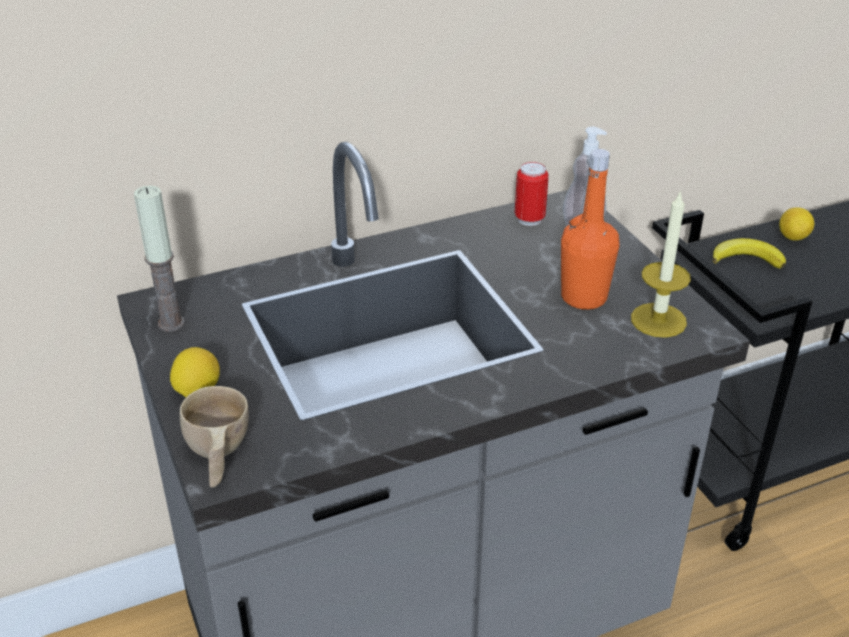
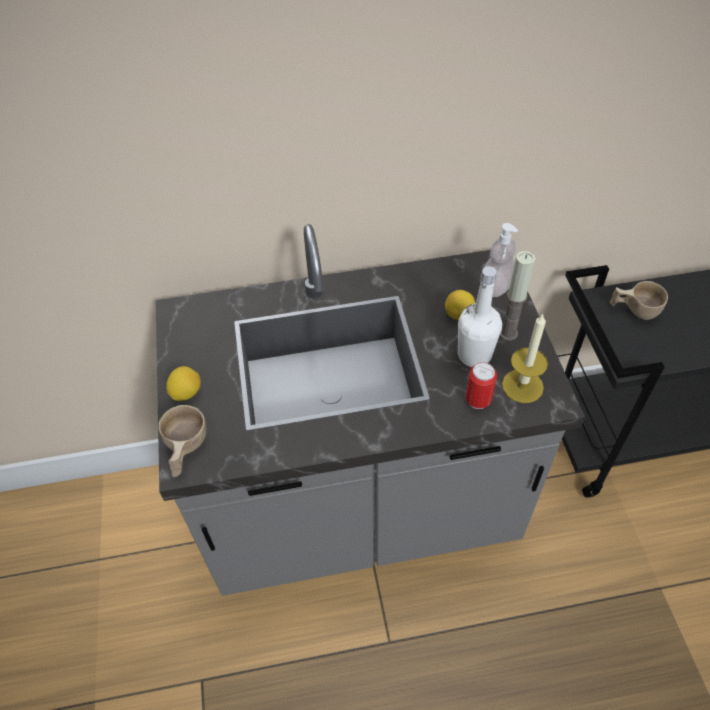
camera: 15 degrees right, 15 degrees up
candle [134,186,185,332] -> candle moved to [500,251,536,341]
can [515,162,549,226] -> can moved to [465,362,497,409]
orange bottle [561,149,620,310] -> white bottle [458,266,502,367]
banana [713,238,786,269] -> beige cup [610,281,668,320]
lemon [779,207,814,241] -> lemon moved to [445,290,475,320]

